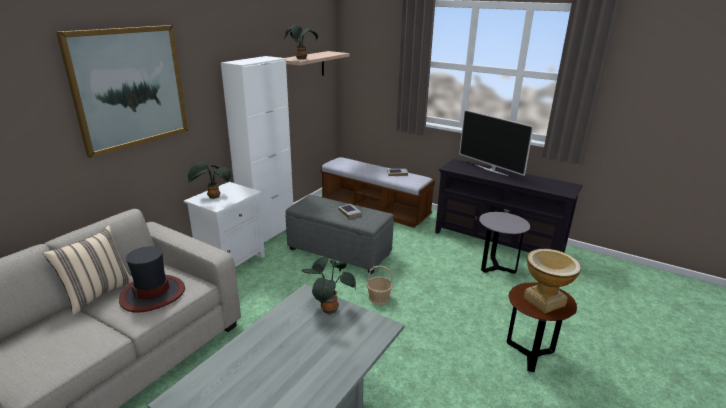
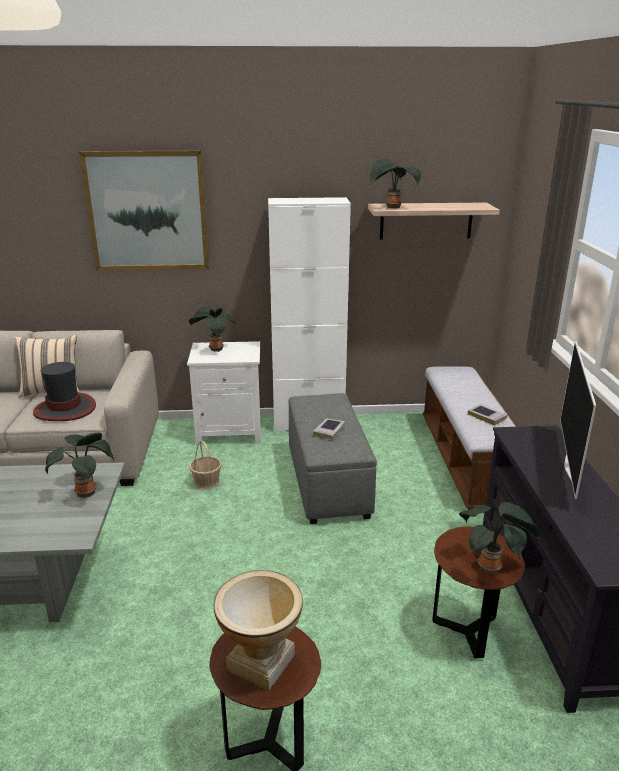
camera: 55 degrees right, 0 degrees up
basket [366,265,393,305] -> basket moved to [189,440,222,490]
grey side table [479,212,530,274] -> brown side table [432,527,525,659]
none -> potted plant [459,502,539,575]

